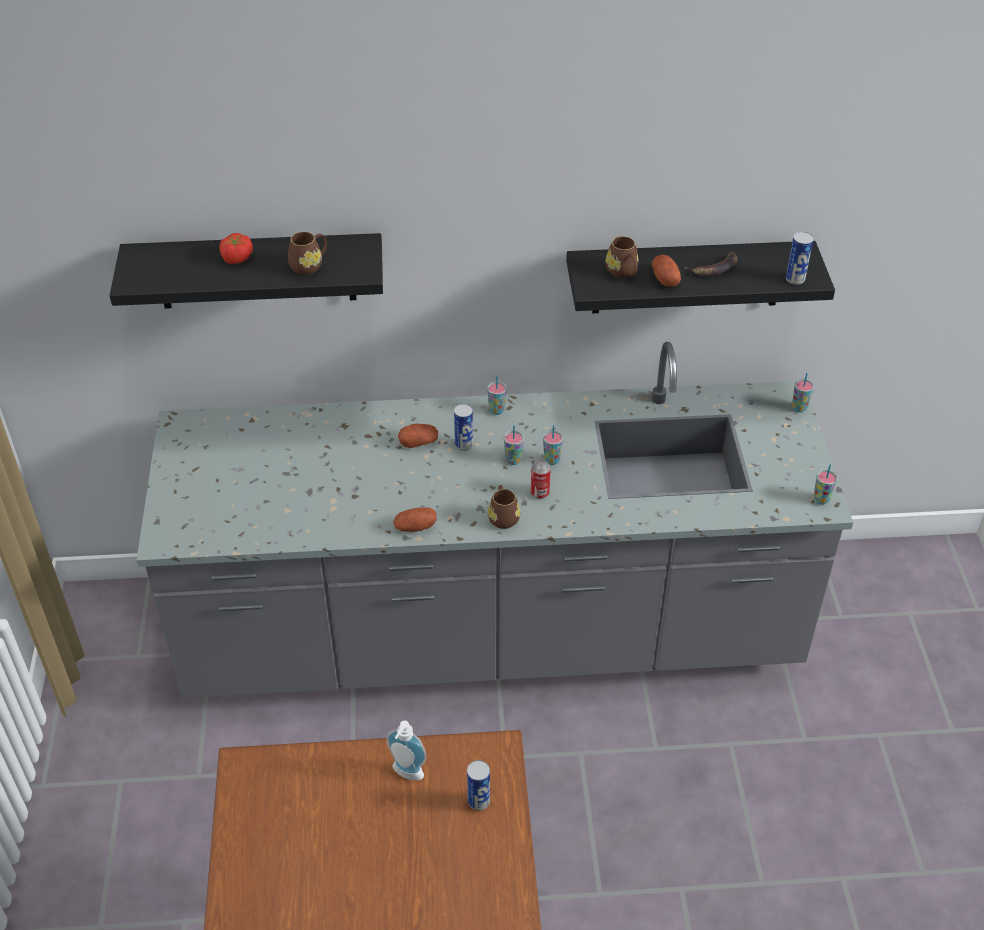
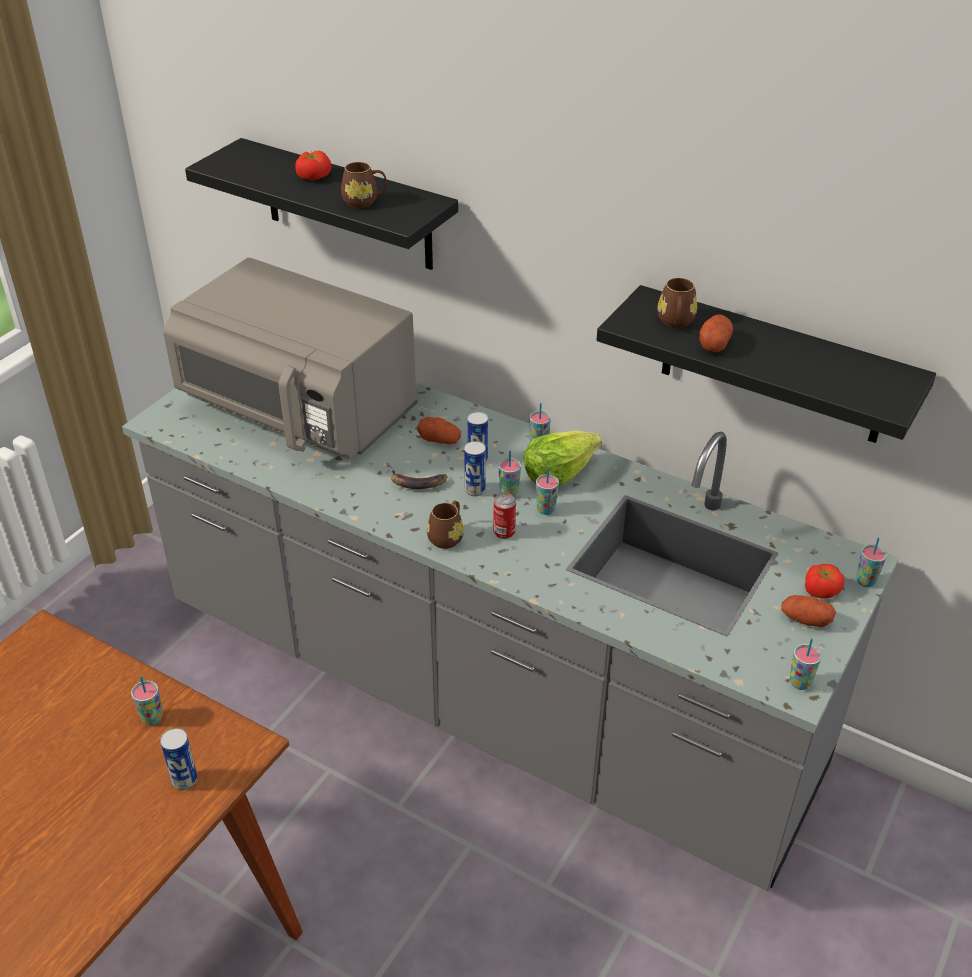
camera: 35 degrees right, 5 degrees down
soap dispenser [386,720,427,780] -> cup [131,676,163,725]
potato [393,507,437,532] -> potato moved to [781,595,836,627]
banana [685,252,738,276] -> banana moved to [391,469,447,489]
can [786,232,814,285] -> can moved to [464,441,486,496]
none -> grey microwave [163,258,418,460]
none -> lettuce [524,431,602,487]
none -> tomato [805,564,845,599]

